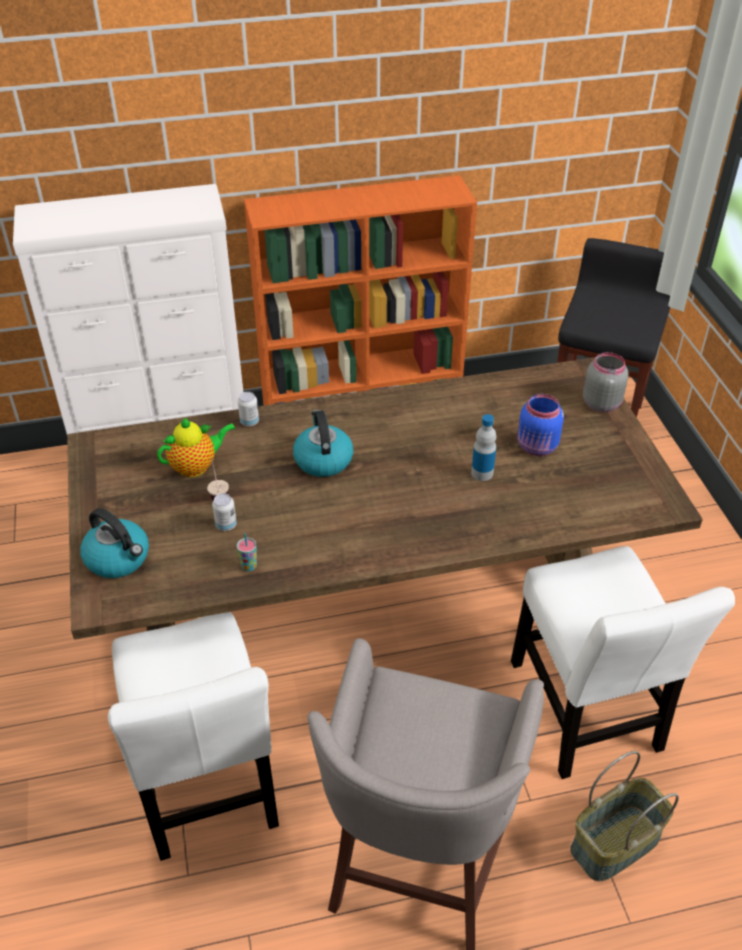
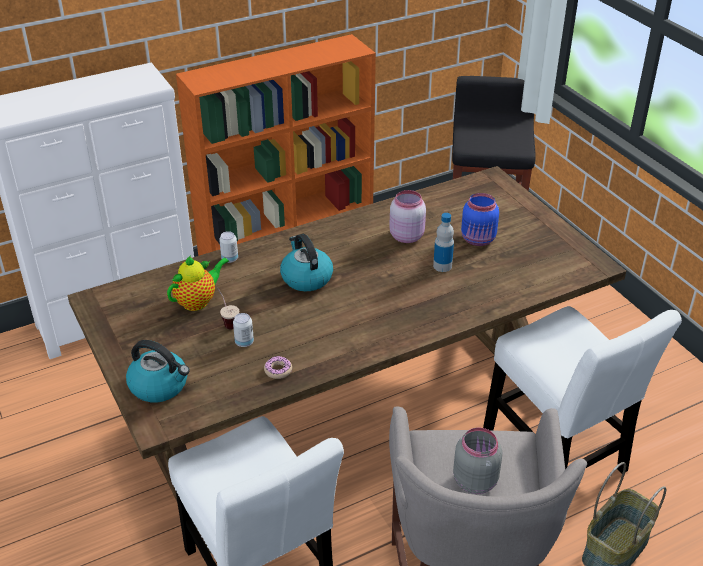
camera: 15 degrees left, 5 degrees down
cup [237,533,257,571] -> donut [264,356,292,379]
grey jar [583,352,628,412] -> grey jar moved to [453,427,503,494]
none -> pink jar [389,190,426,243]

